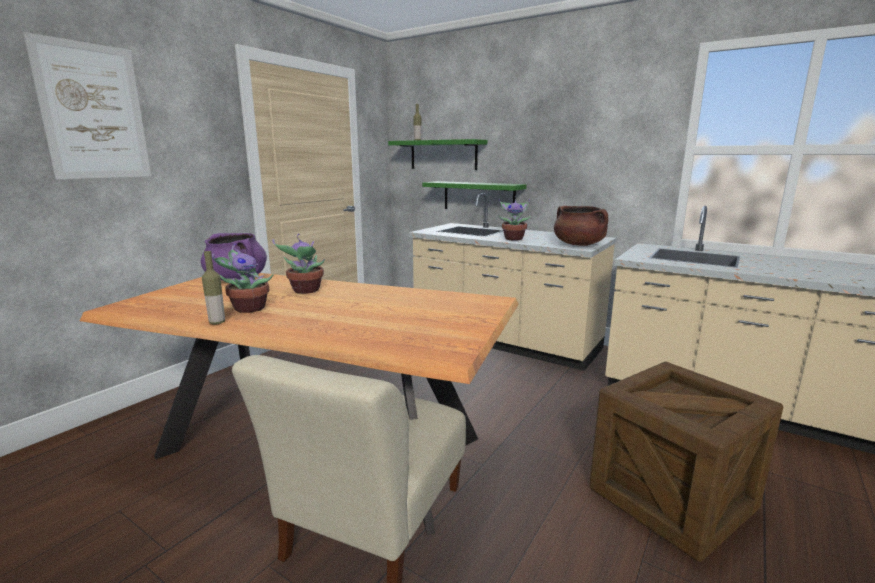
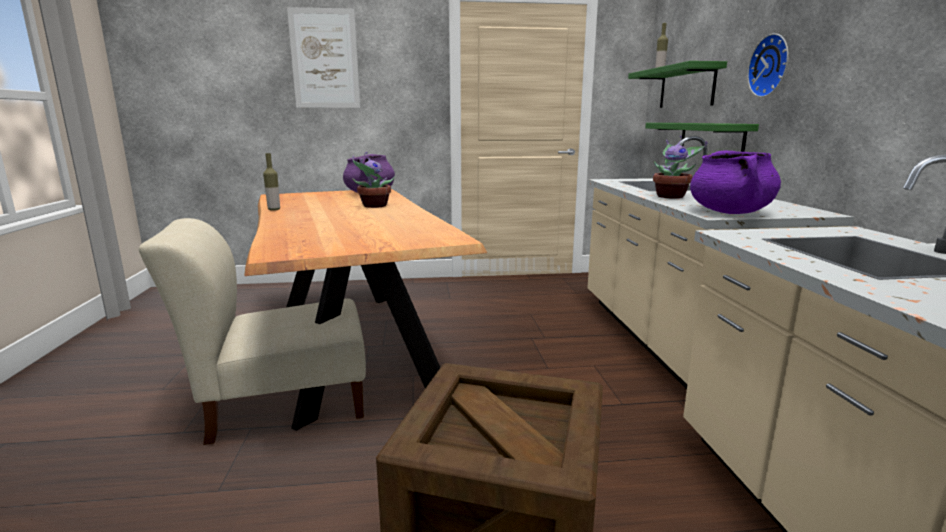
camera: 50 degrees right, 0 degrees up
potted plant [212,243,274,313] -> none
brown cooking pot [554,206,608,246] -> purple cooking pot [690,150,781,214]
none -> wall clock [747,33,789,97]

